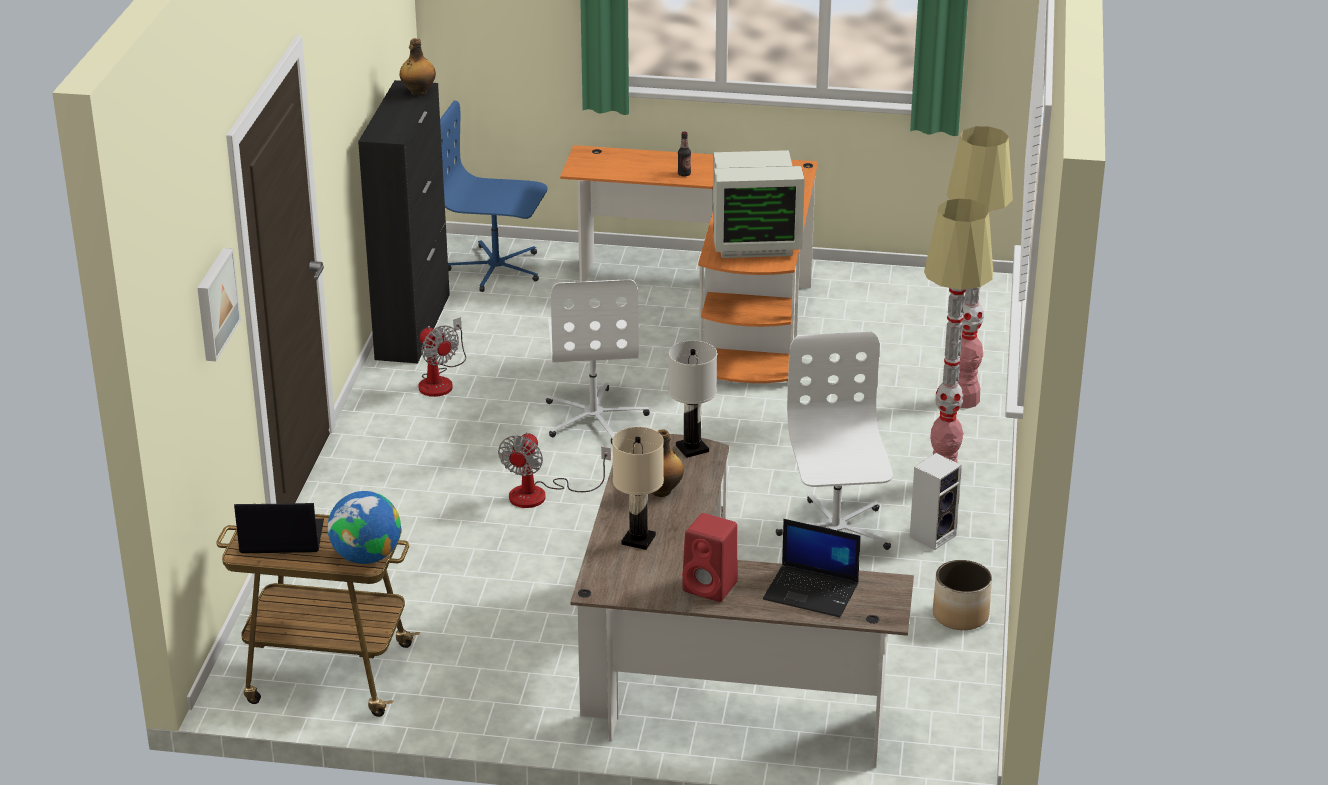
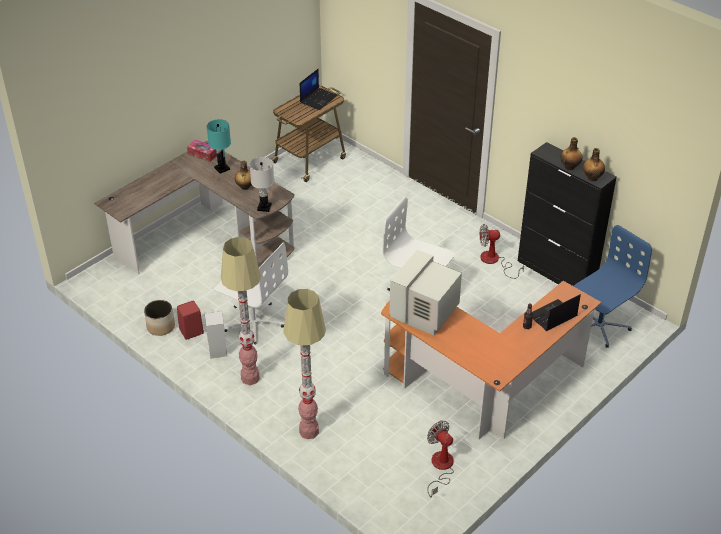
camera: 125 degrees right, 10 degrees up
picture [198,248,241,361] -> none
globe [327,491,401,564] -> none
fan [498,432,611,508] -> fan moved to [427,421,454,497]
beige table lamp [612,427,664,550] -> turquoise table lamp [207,119,231,174]
red speaker [682,513,738,602] -> red speaker moved to [177,300,204,340]
laptop [763,519,861,617] -> laptop moved to [532,294,581,331]
none -> tissue box [187,140,217,162]
none -> bottle [561,137,582,170]

